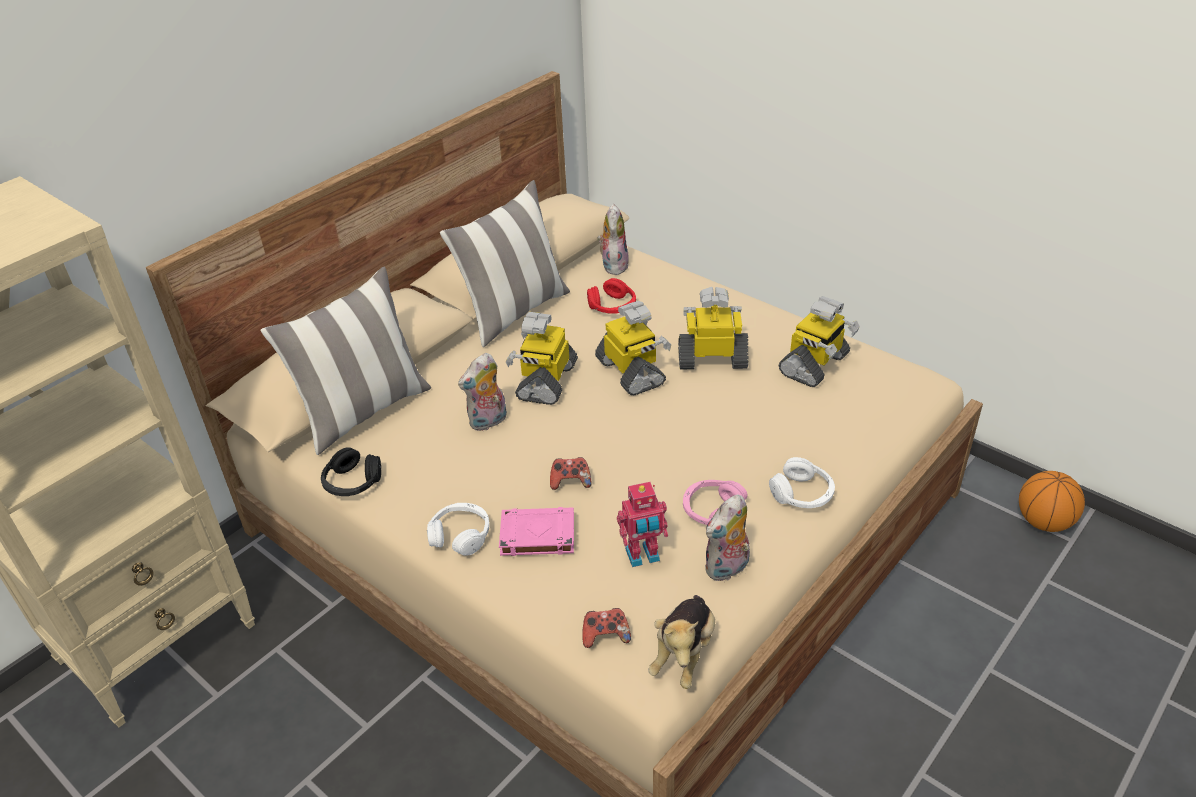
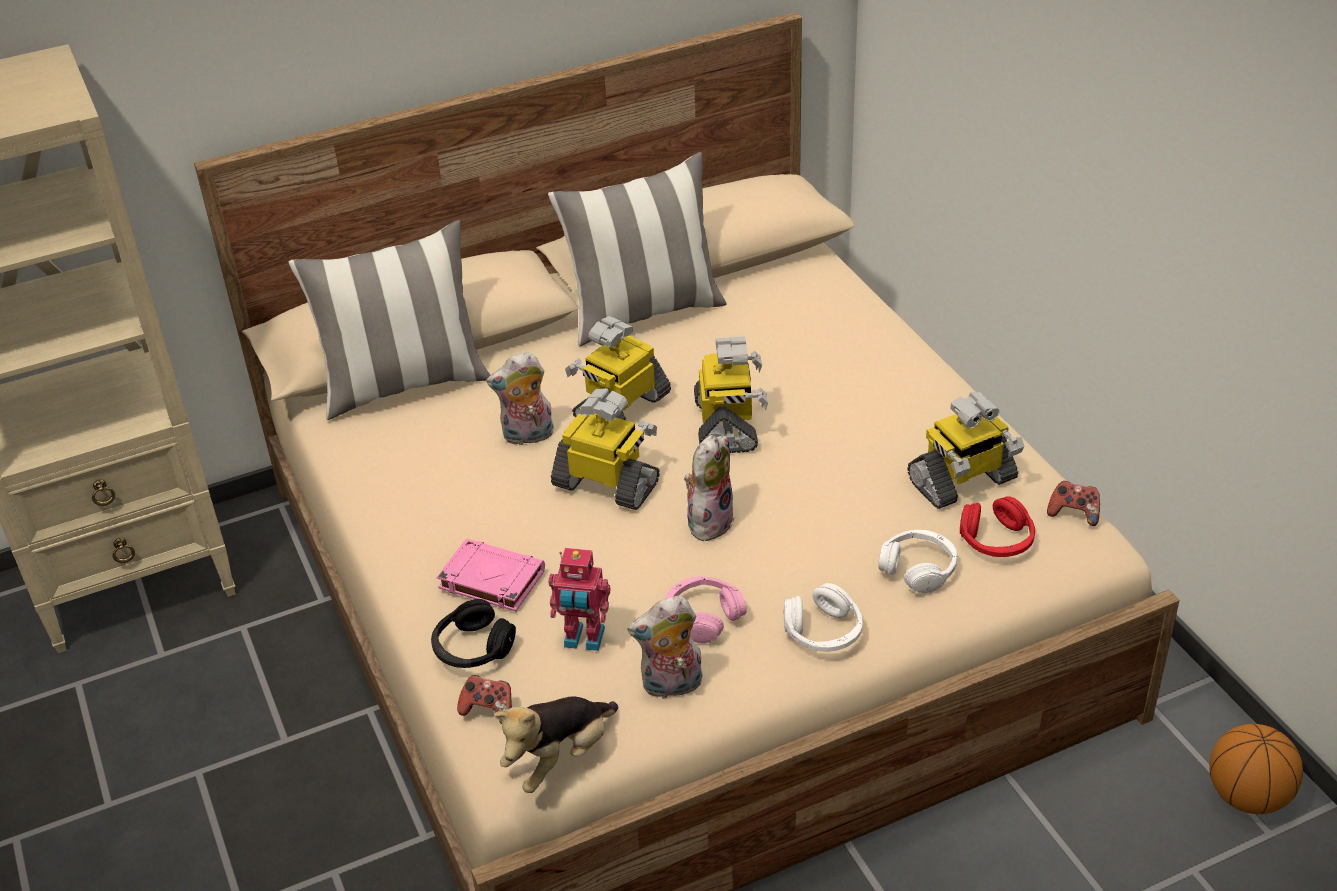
camera: 25 degrees right, 0 degrees up
black headphones [321,447,381,496] -> black headphones moved to [431,599,516,668]
white headphones [427,503,490,556] -> white headphones moved to [879,530,958,594]
game controller [550,457,592,490] -> game controller moved to [1047,481,1100,526]
red headphones [587,278,636,314] -> red headphones moved to [960,496,1035,557]
plush toy [597,204,629,275] -> plush toy moved to [684,435,735,541]
toy robot [678,287,748,370] -> toy robot moved to [551,388,660,510]

